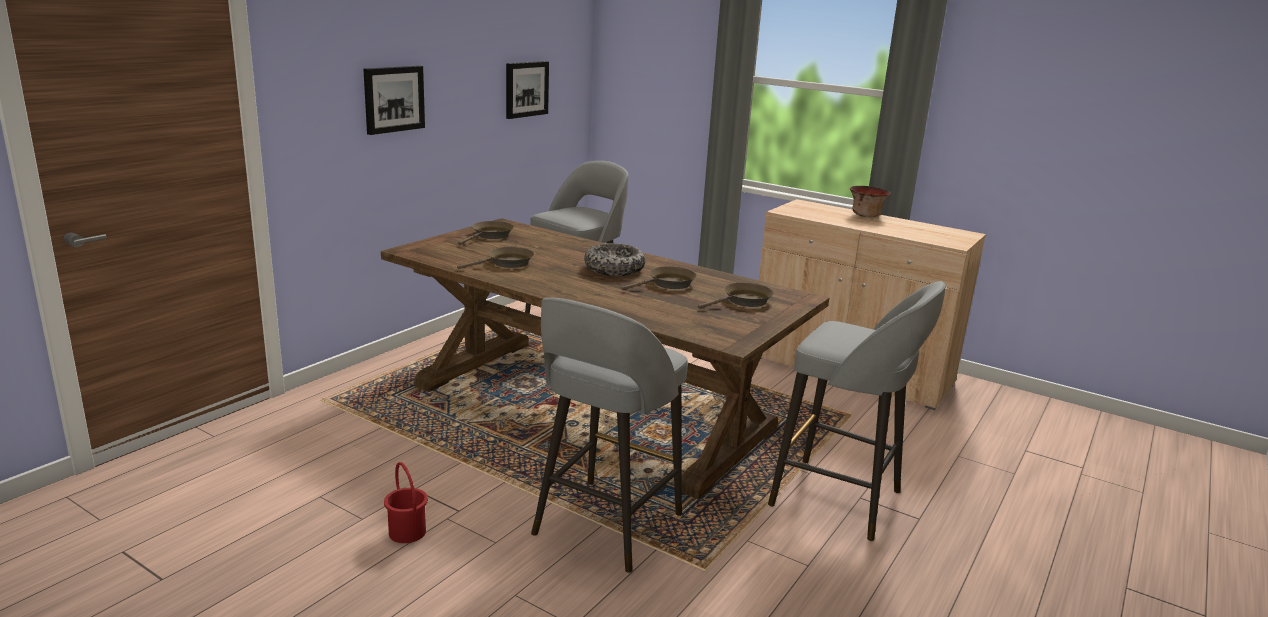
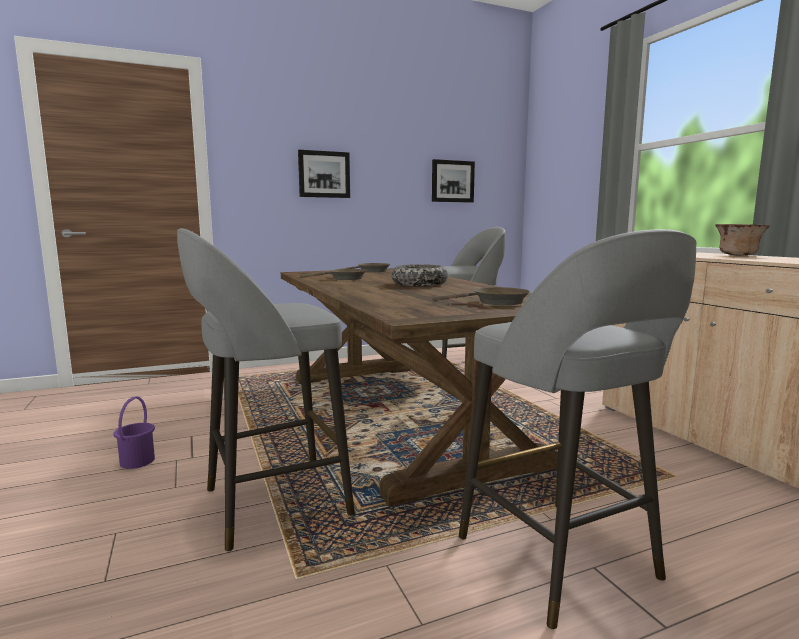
camera: 35 degrees right, 10 degrees down
red bucket [384,462,428,543] -> purple bucket [113,396,155,469]
brown frying pan [621,266,697,290] -> none

